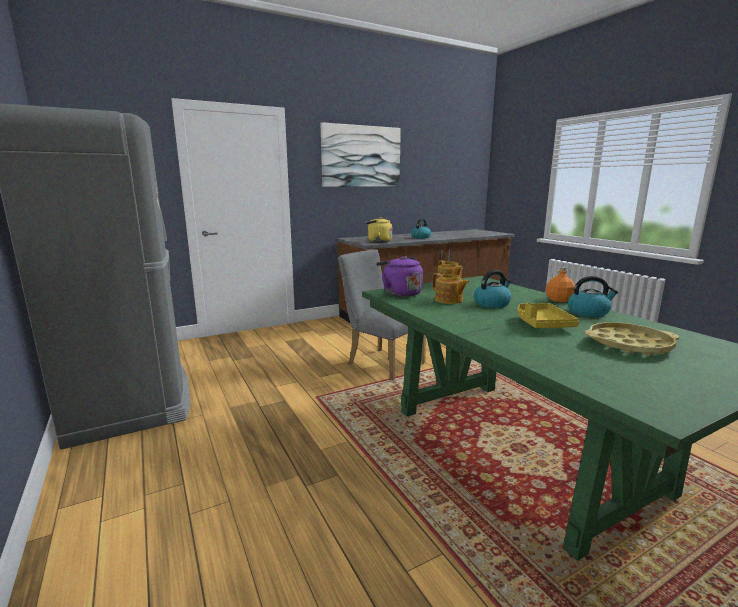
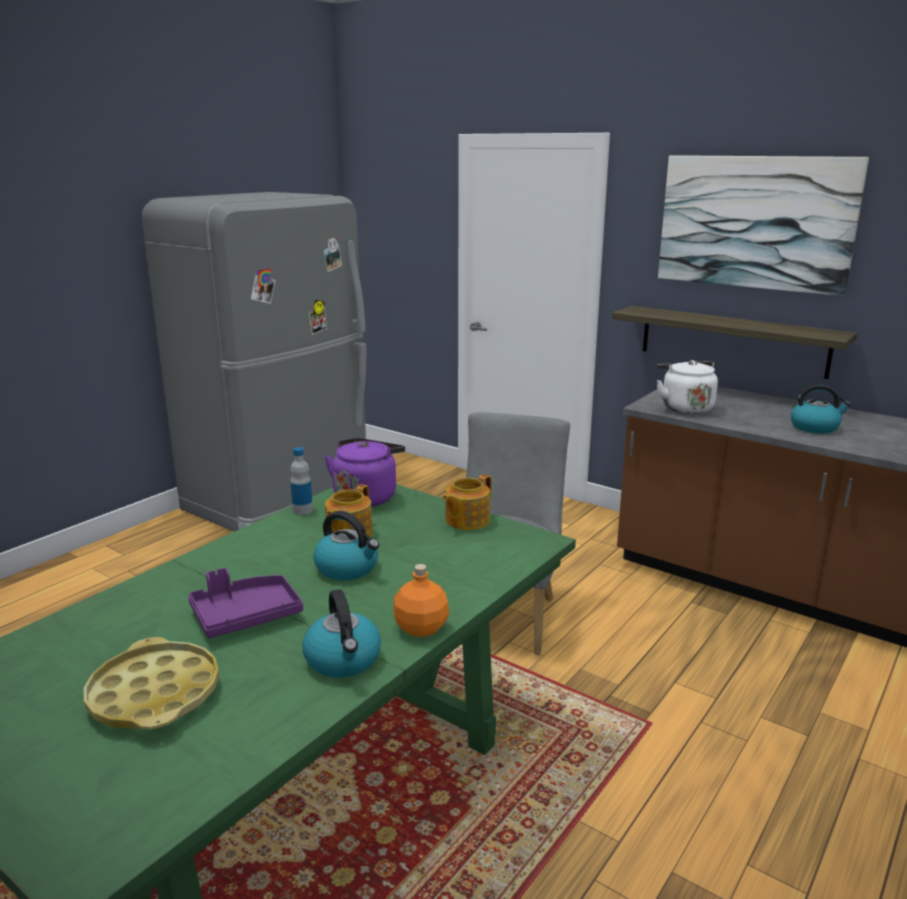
camera: 65 degrees right, 5 degrees up
yellow kettle [365,217,392,242] -> white kettle [657,360,718,414]
yellow tray [517,303,579,328] -> purple tray [188,568,303,638]
none -> bottle [290,447,313,515]
none -> shelf [612,306,857,379]

